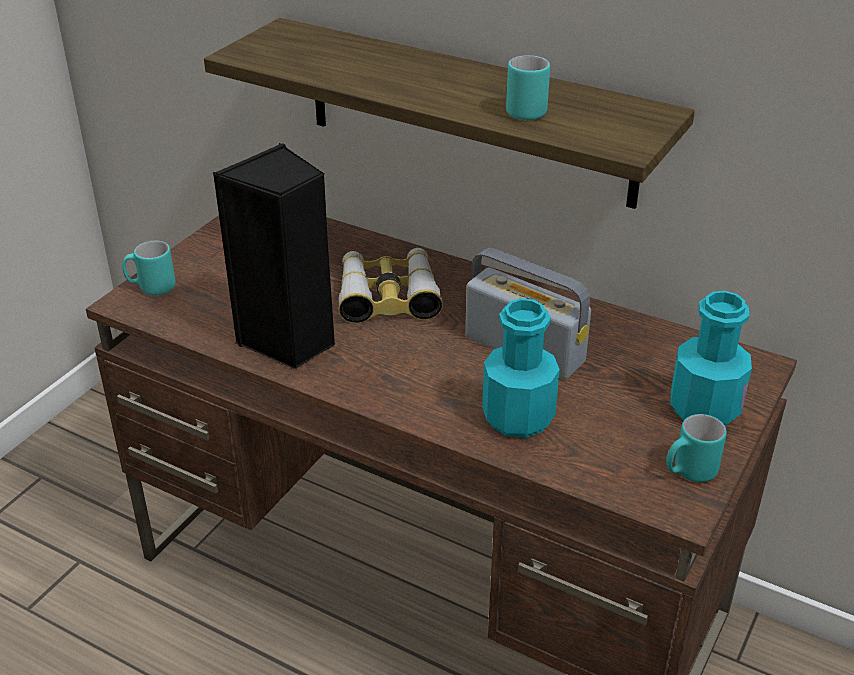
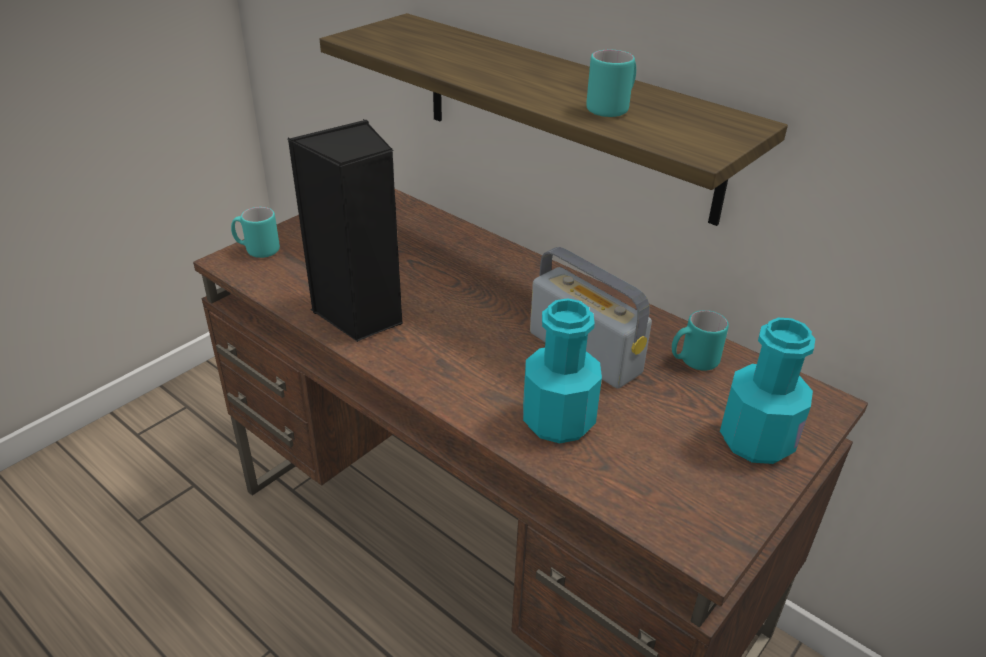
camera: 10 degrees right, 0 degrees up
binoculars [339,248,443,323] -> none
turquoise mug [666,414,727,482] -> turquoise mug moved to [672,310,729,371]

